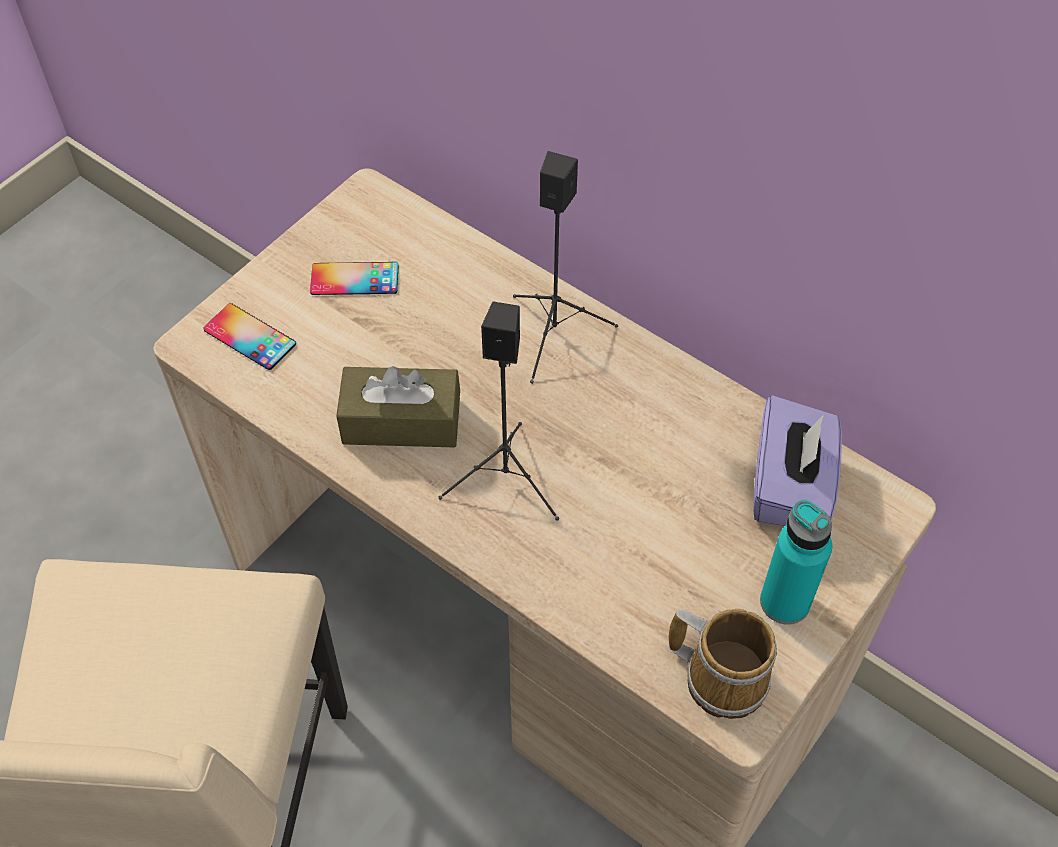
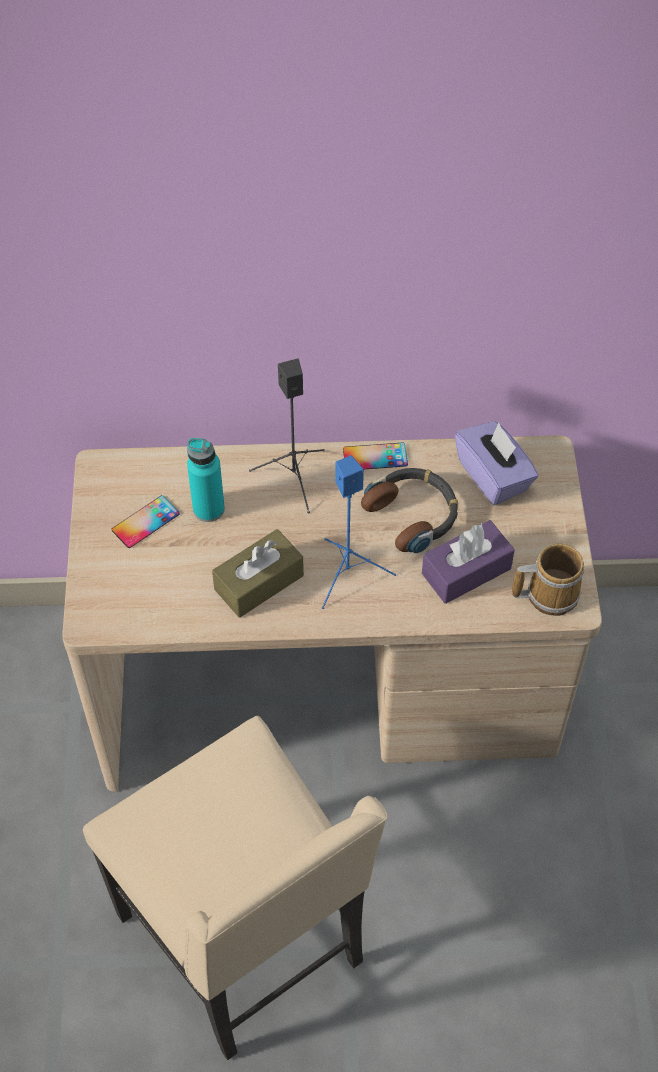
camera: 40 degrees left, 0 degrees up
phone [204,303,296,370] -> phone moved to [343,443,408,469]
black speaker [438,302,559,520] -> blue speaker [322,455,396,609]
turquoise bottle [760,499,832,625] -> turquoise bottle moved to [187,438,225,522]
none -> headphones [361,468,458,553]
none -> purple tissue box [422,520,515,604]

